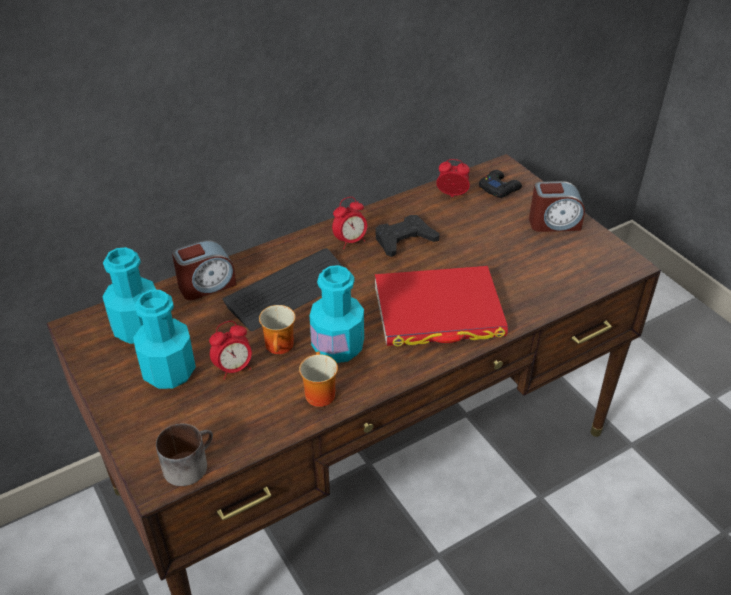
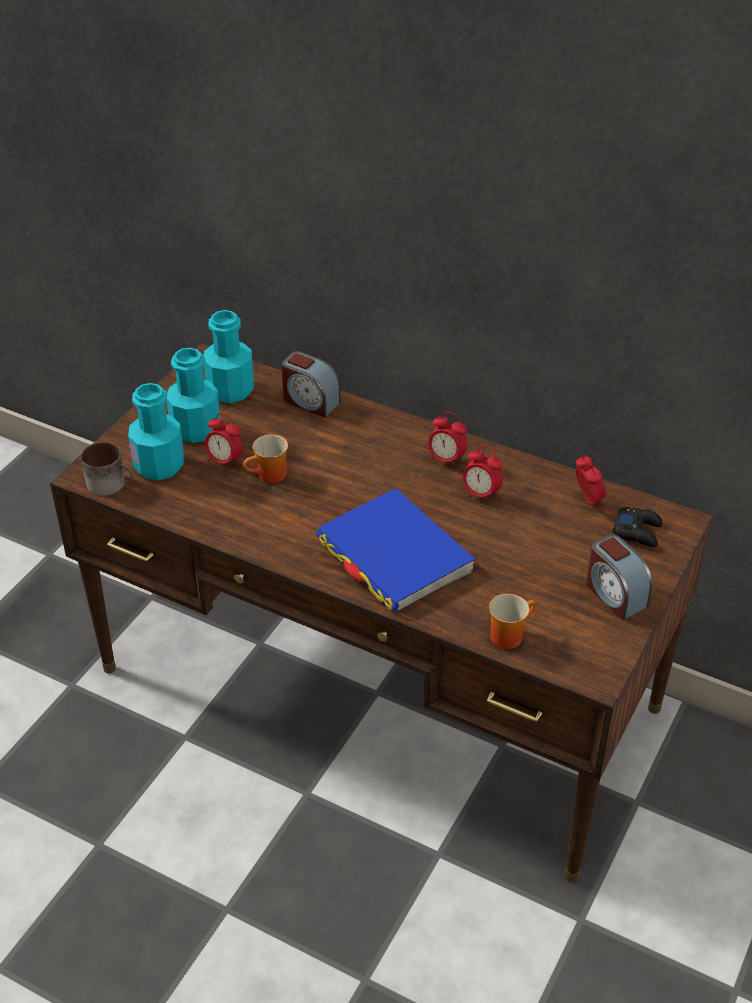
camera: 60 degrees right, 0 degrees up
keyboard [223,248,343,331] -> none
mug [299,352,338,407] -> mug moved to [489,594,536,649]
turquoise bottle [310,265,364,363] -> turquoise bottle moved to [128,383,184,480]
red book [375,266,508,346] -> blue book [316,488,475,613]
black game controller [376,215,439,257] -> alarm clock [463,445,503,504]

